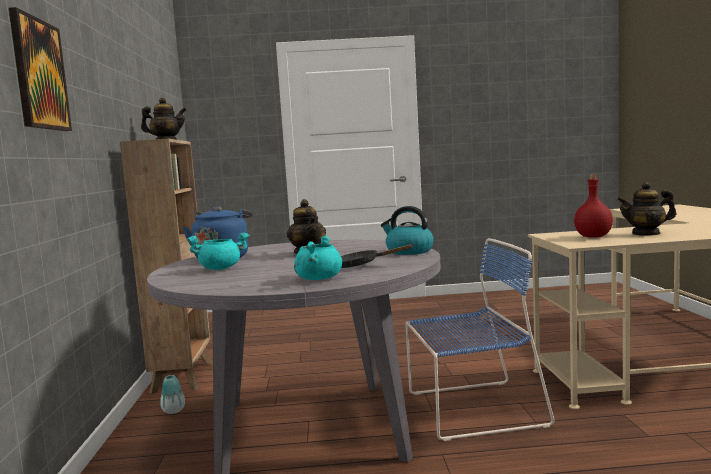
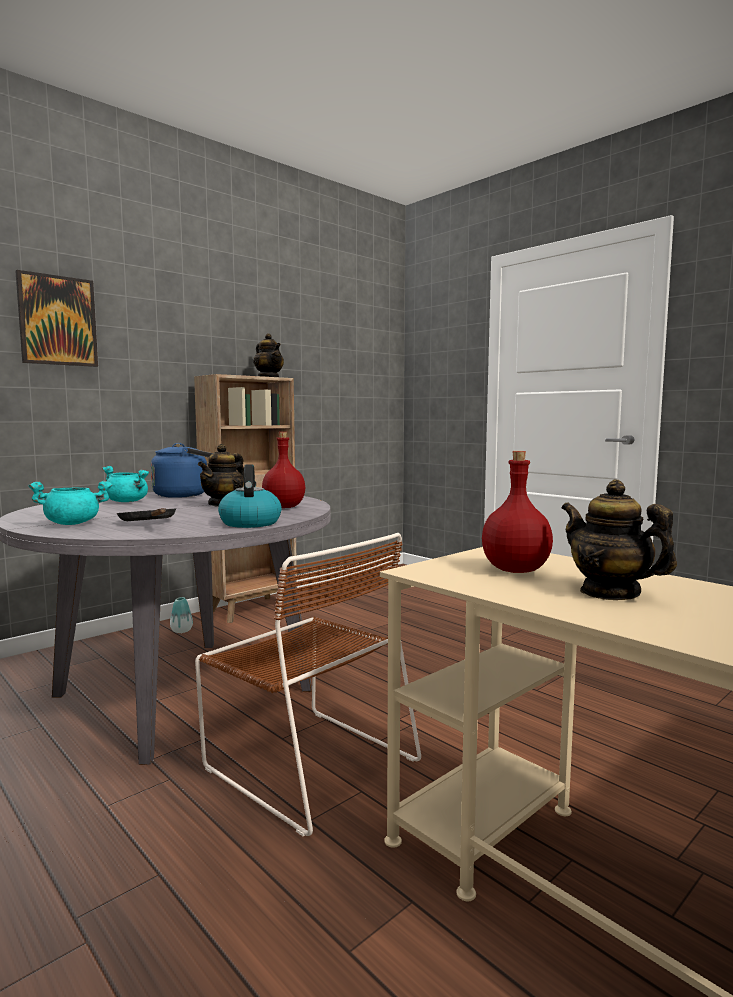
camera: 50 degrees right, 0 degrees up
blue chair [405,238,555,441] -> brown chair [195,533,421,836]
none -> red bottle [262,432,305,508]

